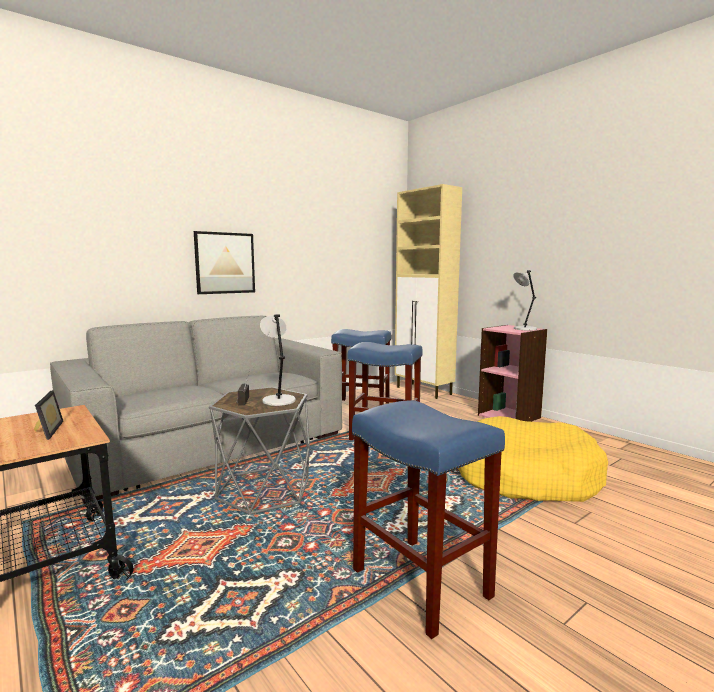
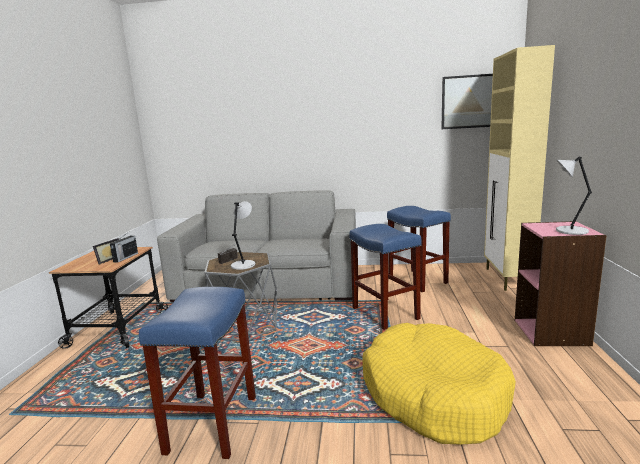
camera: 45 degrees right, 5 degrees up
picture [194,231,255,294] -> picture moved to [441,74,493,129]
none -> radio [110,233,138,263]

